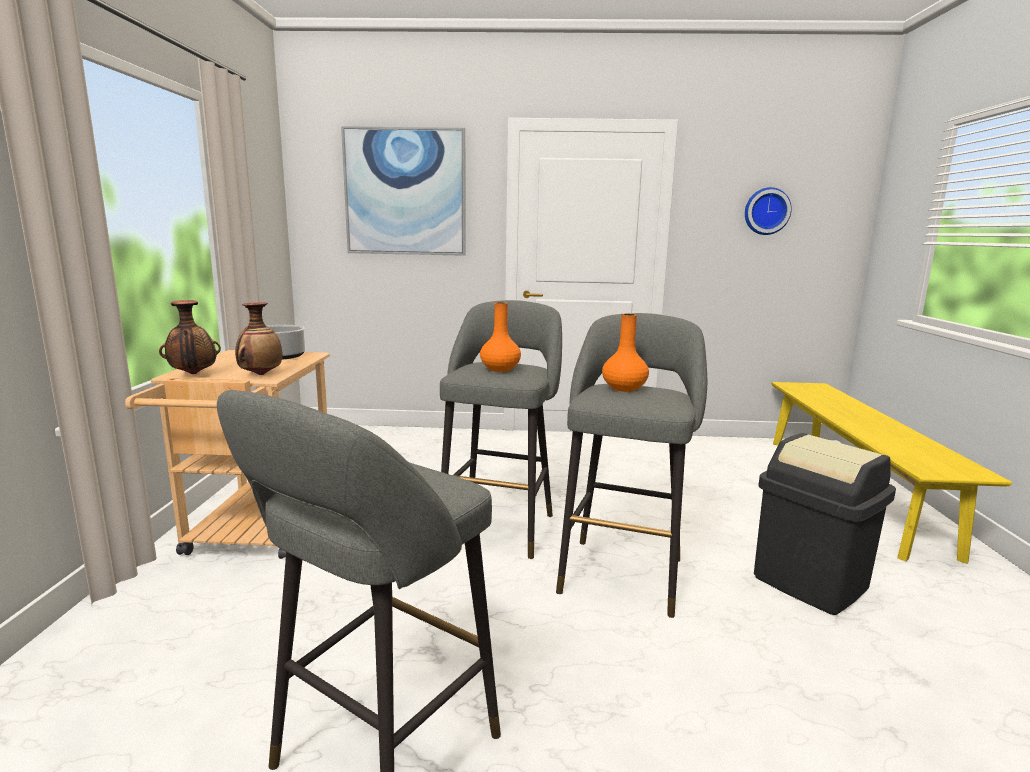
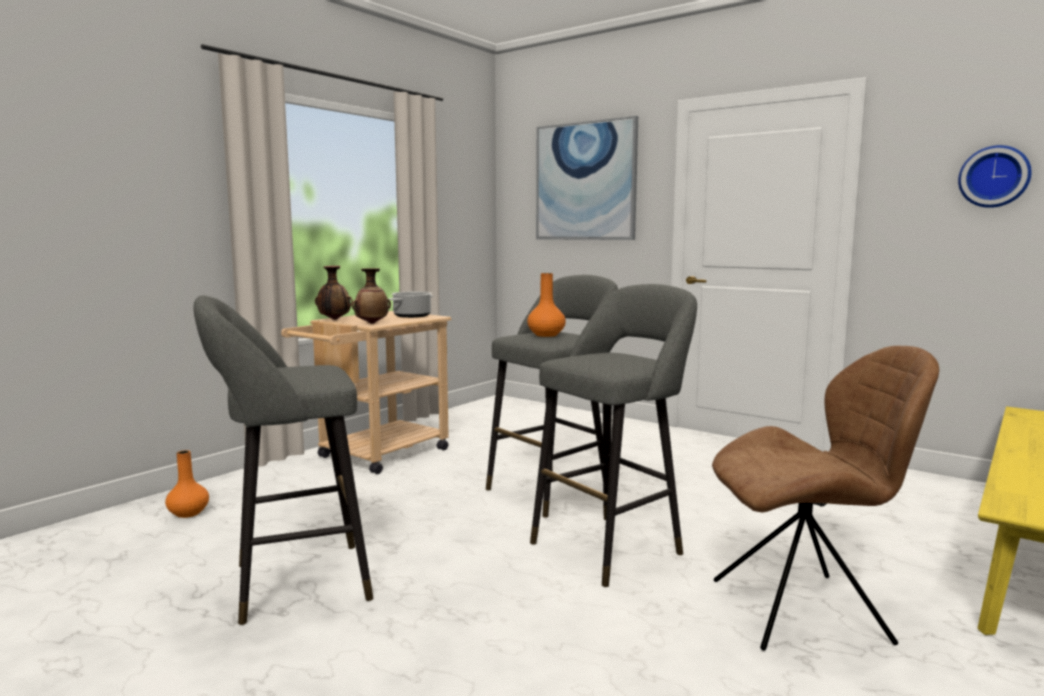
camera: 35 degrees right, 5 degrees down
orange vase [602,313,649,392] -> orange vase moved to [165,450,209,518]
black trash can [754,433,896,615] -> brown chair [712,346,939,651]

